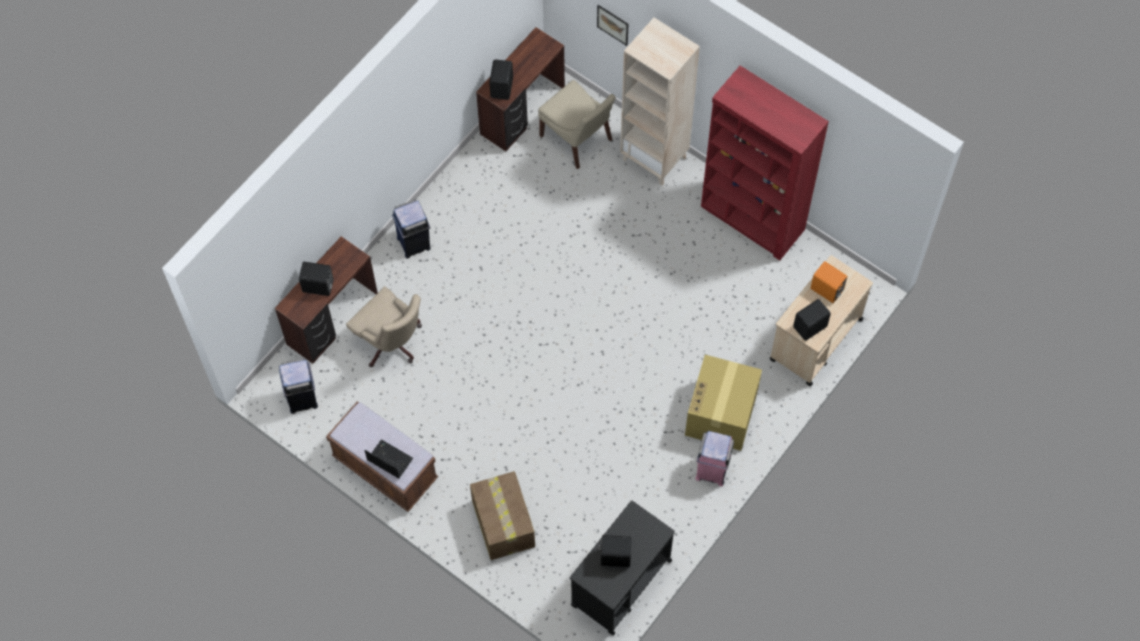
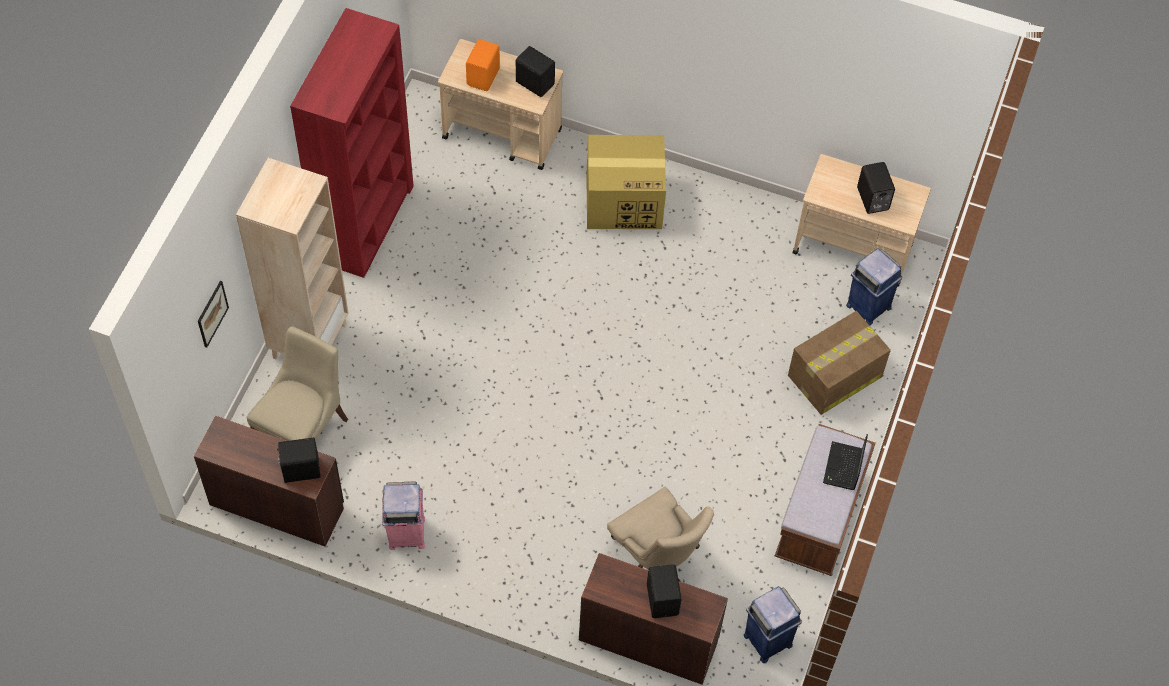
camera: 110 degrees left, 5 degrees down
beige office chair [346,286,422,367] -> beige office chair turned 120 degrees clockwise [607,487,714,582]
blue trash can [392,200,431,258] -> blue trash can moved to [846,248,902,326]
black cart [570,501,675,635] -> beige cart [793,154,931,287]
pink trash can [696,431,734,486] -> pink trash can moved to [382,481,425,550]

